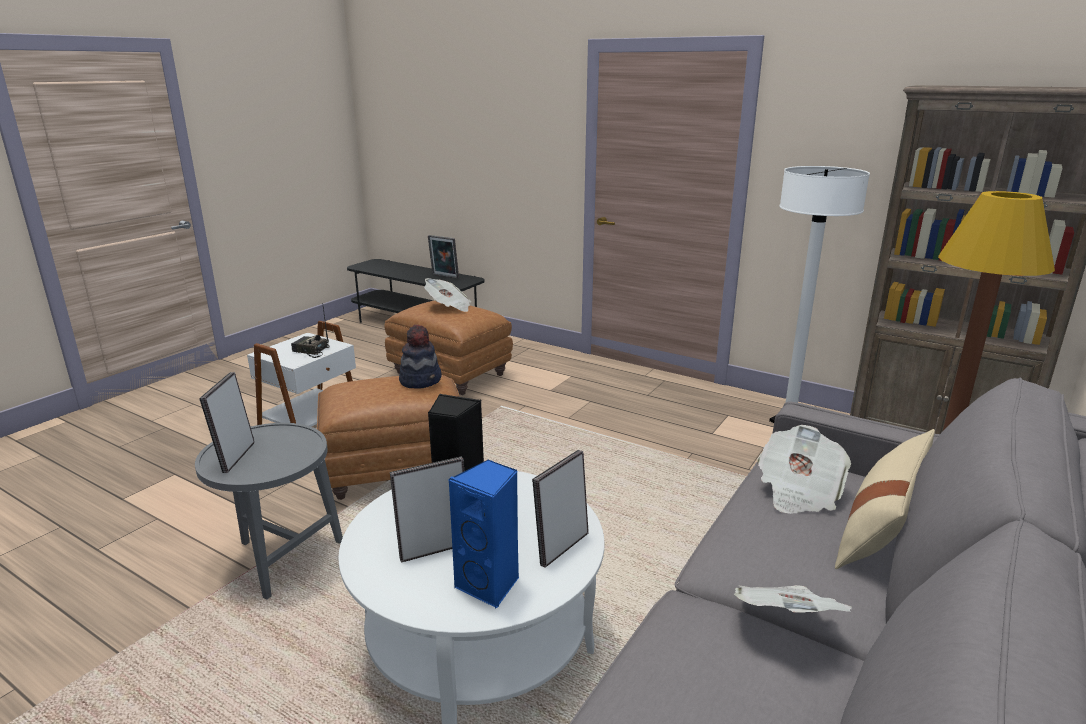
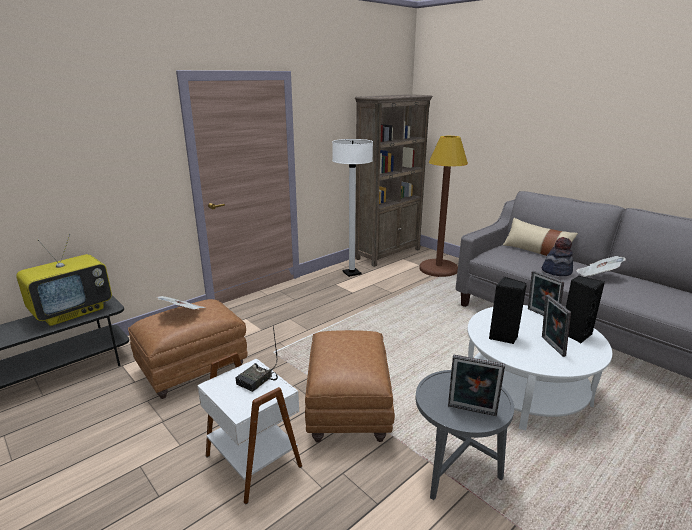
camera: 75 degrees left, 0 degrees up
hat [399,325,442,389] -> hat moved to [542,237,573,276]
picture frame [428,235,459,279] -> television [16,234,112,326]
blue speaker [449,459,519,609] -> black speaker [566,276,605,343]
newspaper [757,425,851,514] -> none

